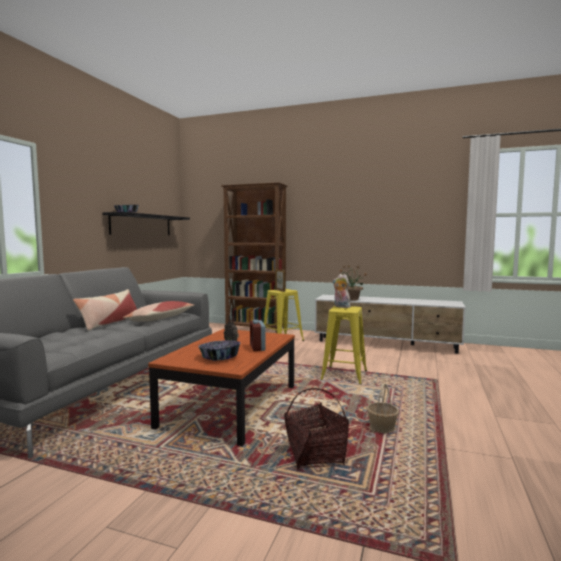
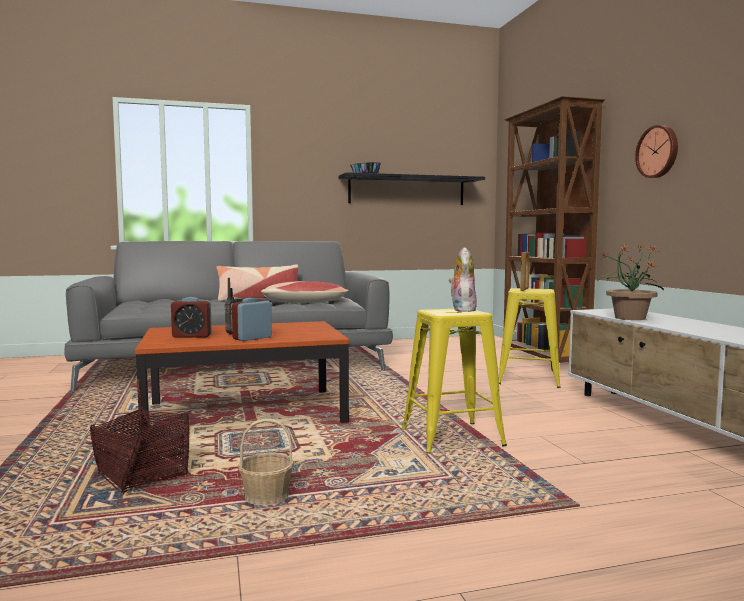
camera: 55 degrees right, 0 degrees up
bowl [198,340,241,361] -> alarm clock [171,297,212,338]
none -> wall clock [635,125,678,178]

